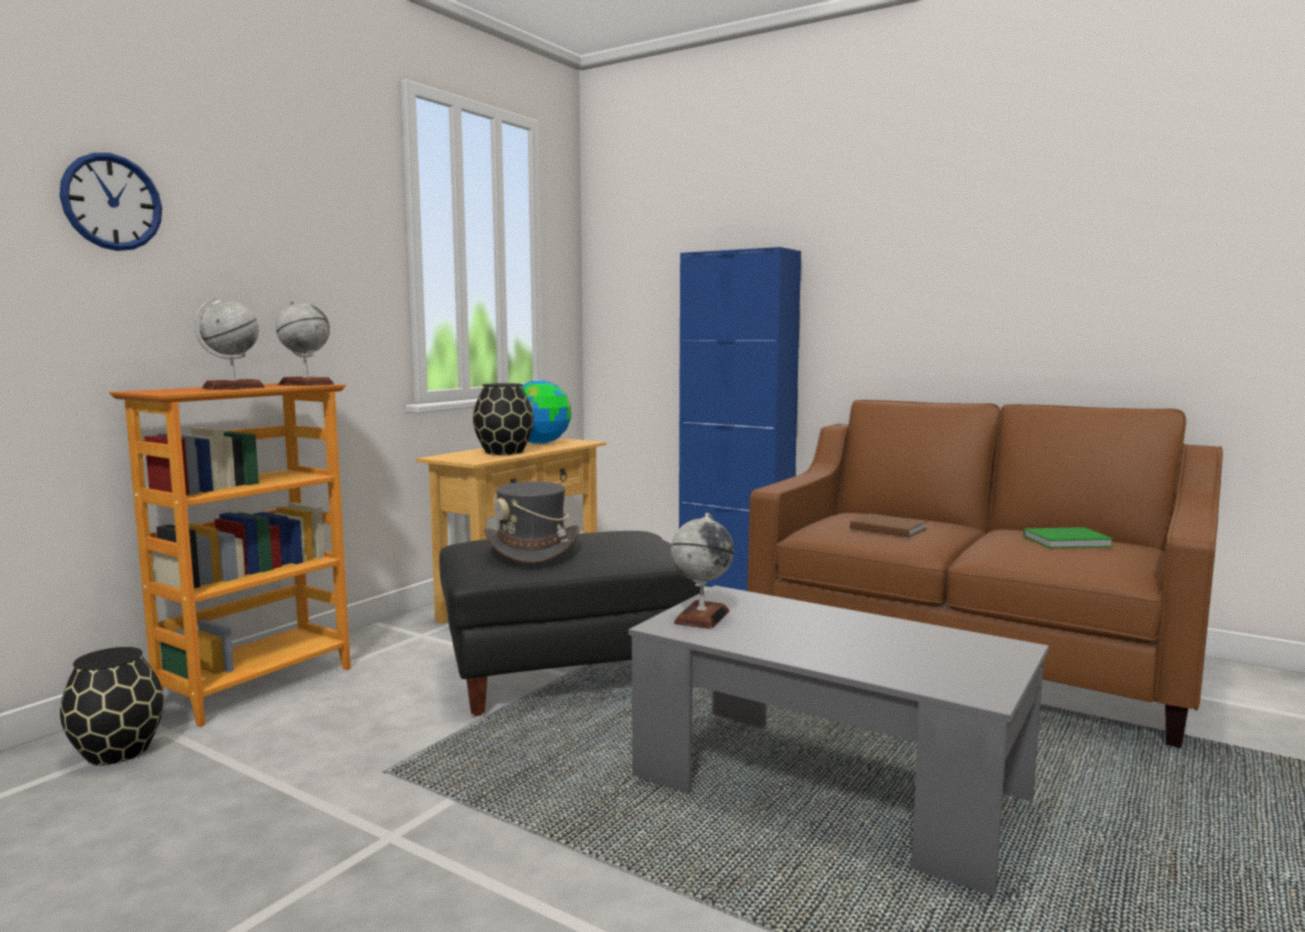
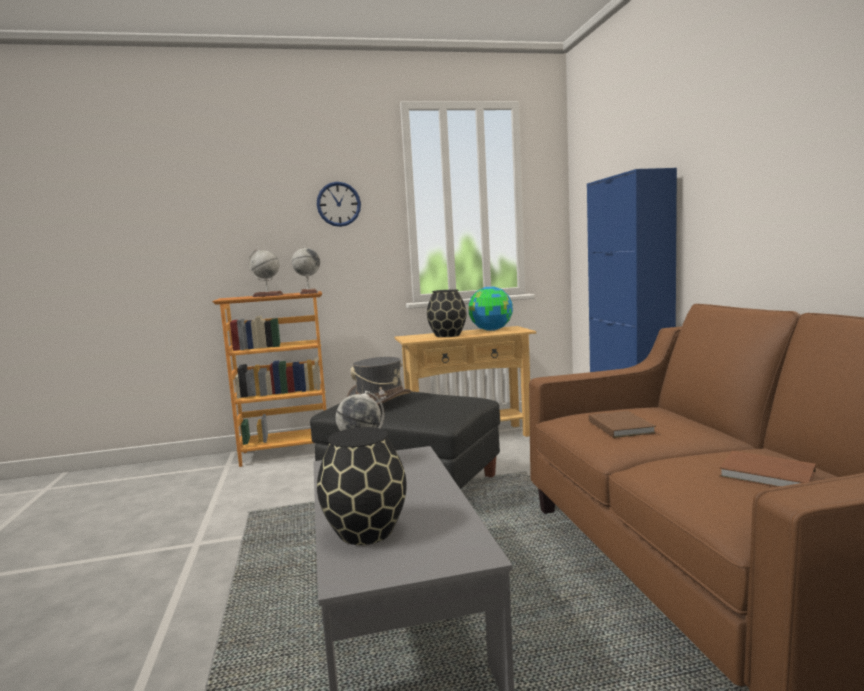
camera: 45 degrees right, 0 degrees up
wall clock [60,153,162,251] -> wall clock moved to [317,182,361,227]
black vase [60,647,164,765] -> black vase moved to [317,427,407,545]
green book [1023,527,1114,549] -> brown book [719,451,816,487]

